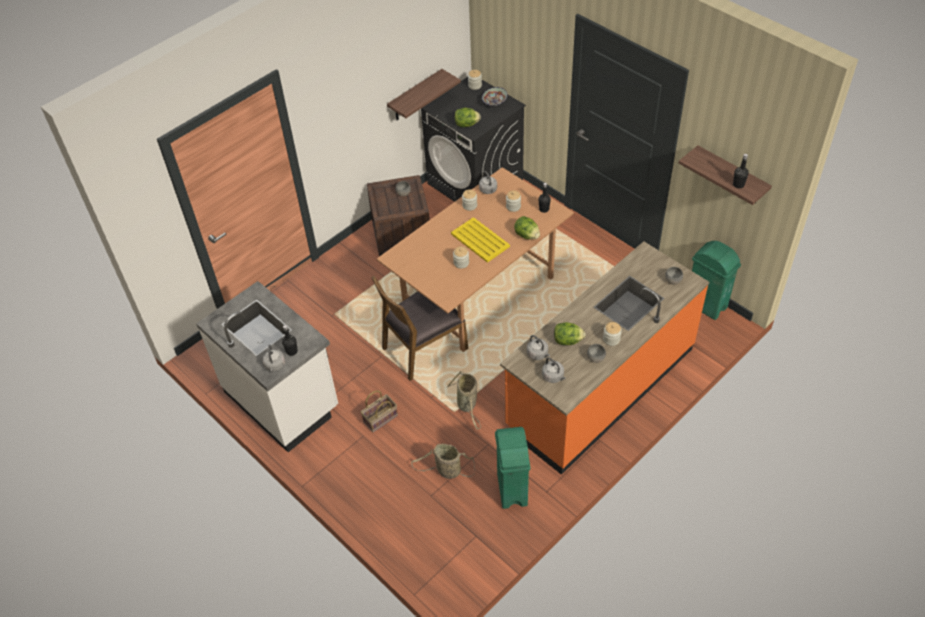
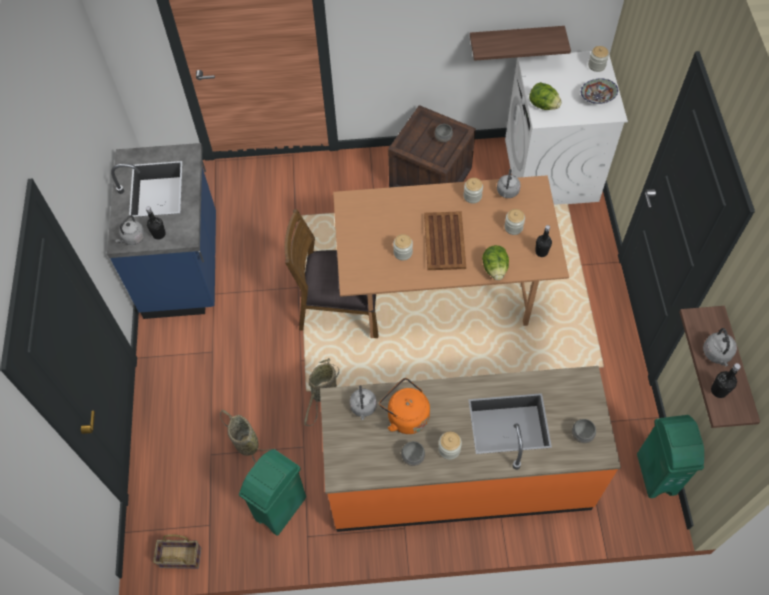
camera: 40 degrees right, 10 degrees up
white counter [196,281,338,452] -> blue counter [107,143,216,319]
basket [361,391,398,432] -> basket moved to [153,534,201,569]
black washing machine [421,77,526,202] -> white washing machine [505,51,628,205]
yellow tray [451,217,510,263] -> brown tray [424,211,466,270]
grey kettle [542,357,566,383] -> grey kettle moved to [703,328,737,367]
lettuce [554,322,585,345] -> orange kettle [379,378,430,434]

